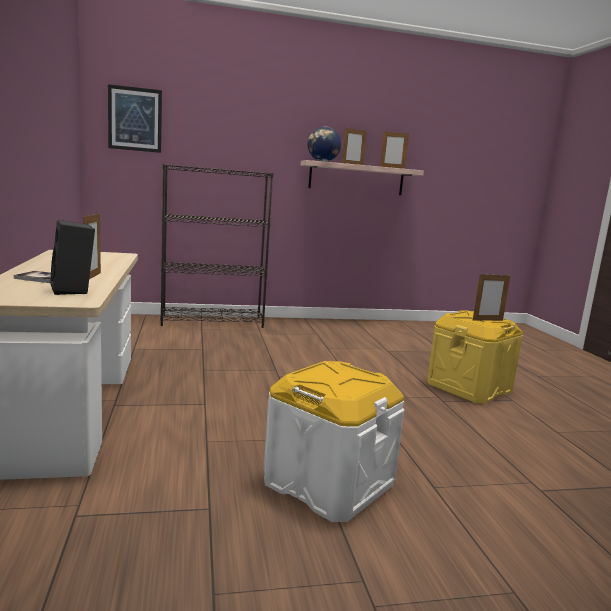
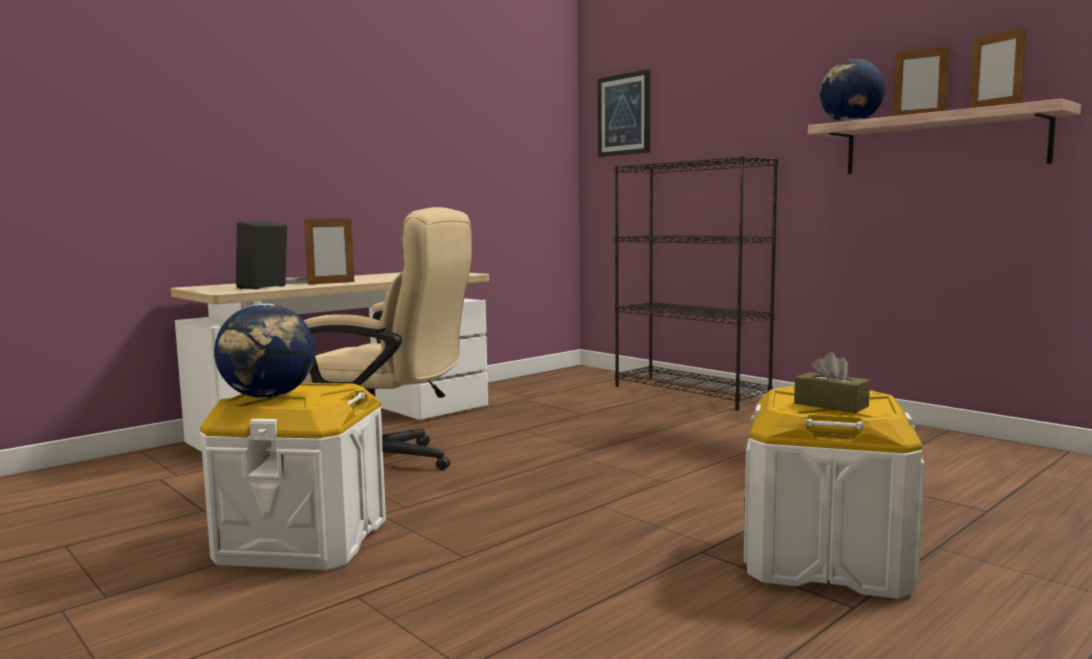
camera: 60 degrees right, 5 degrees down
yellow storage box [427,311,523,404] -> white storage box [744,386,925,599]
picture frame [473,273,510,321] -> brown tissue box [794,352,870,413]
none -> globe [214,303,315,399]
none -> beige office chair [302,207,472,470]

